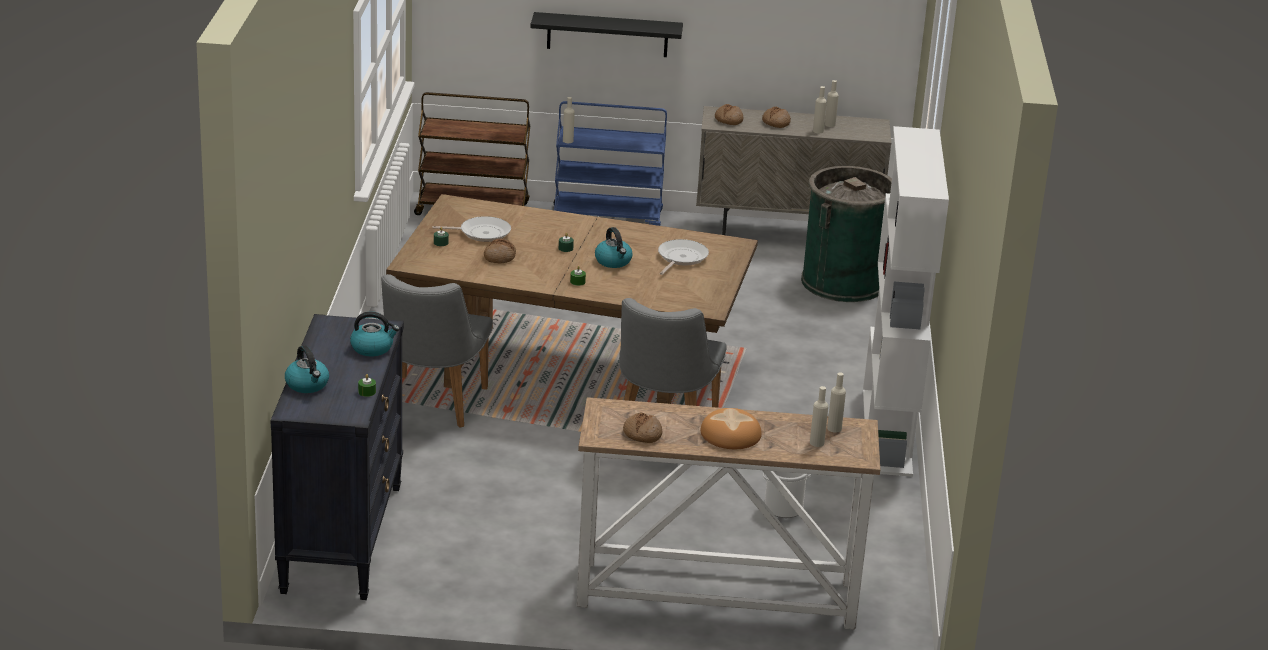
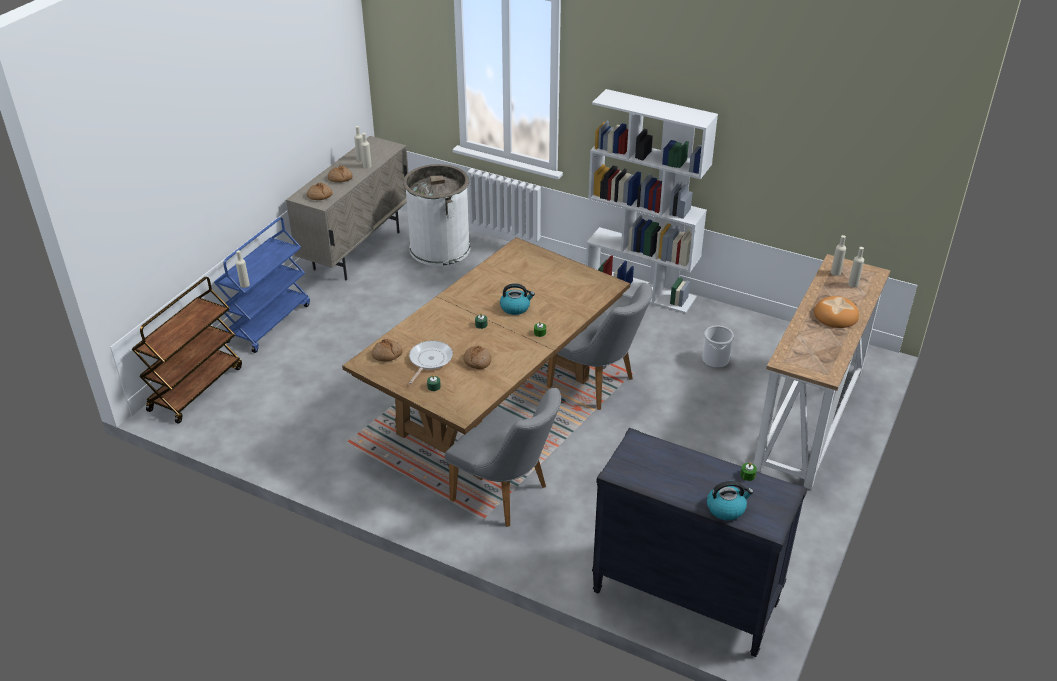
camera: 65 degrees left, 10 degrees up
kettle [350,312,400,356] -> none
black shelf [530,12,683,57] -> none
bread [623,412,662,443] -> bread moved to [372,339,403,362]
frying pan [658,239,709,275] -> none
green trash can [801,166,892,302] -> white trash can [403,164,470,266]

